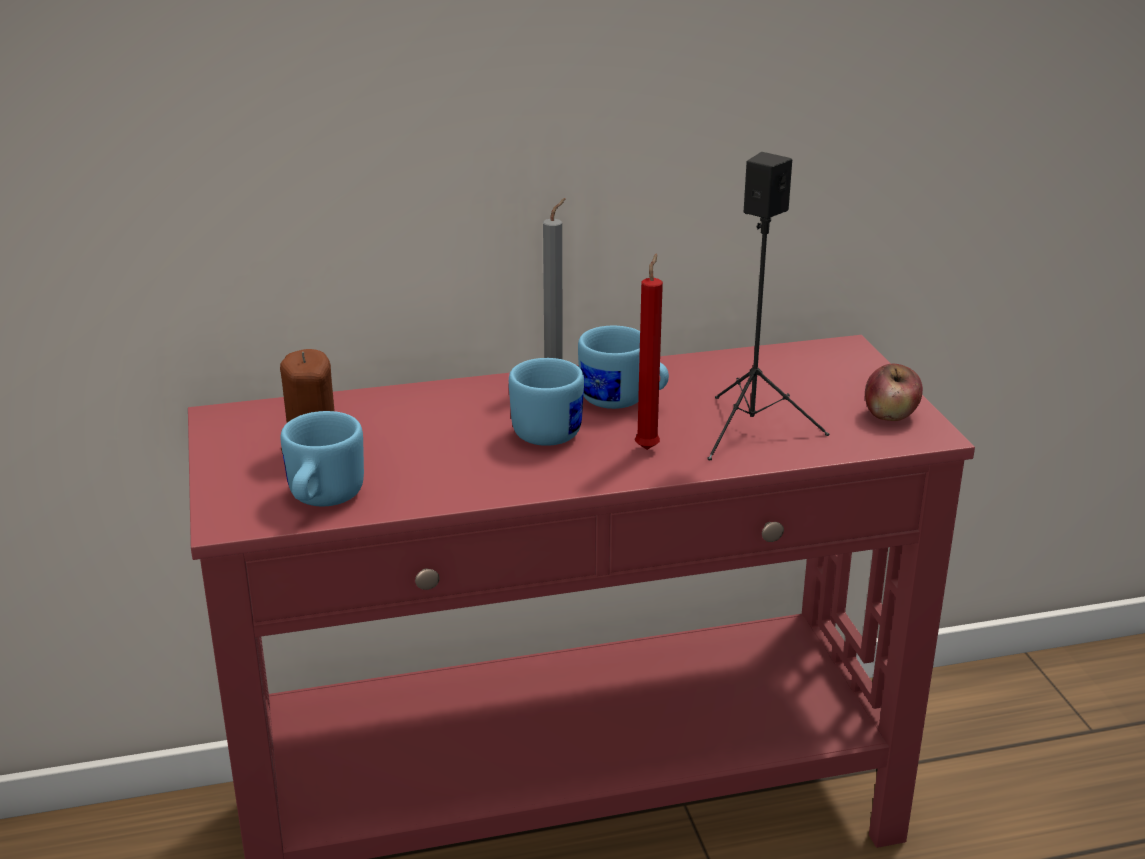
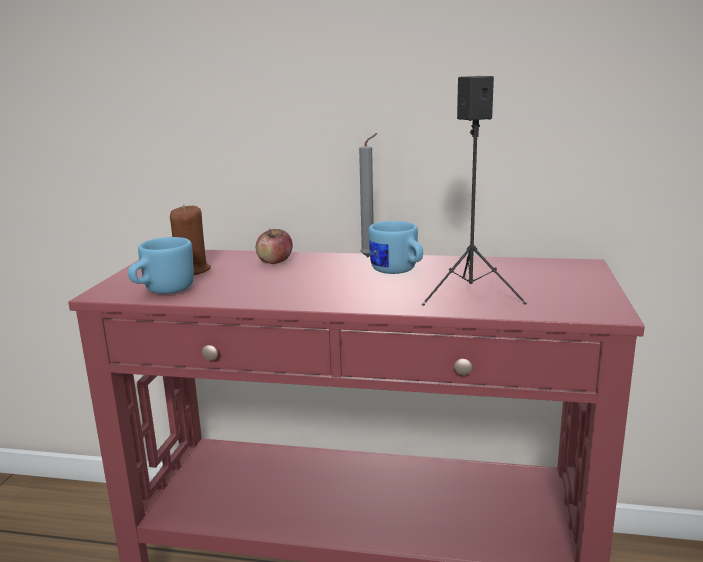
camera: 25 degrees right, 10 degrees down
blue mug [509,358,584,446] -> none
red candle [635,254,663,450] -> none
apple [865,364,923,421] -> apple moved to [256,229,293,264]

